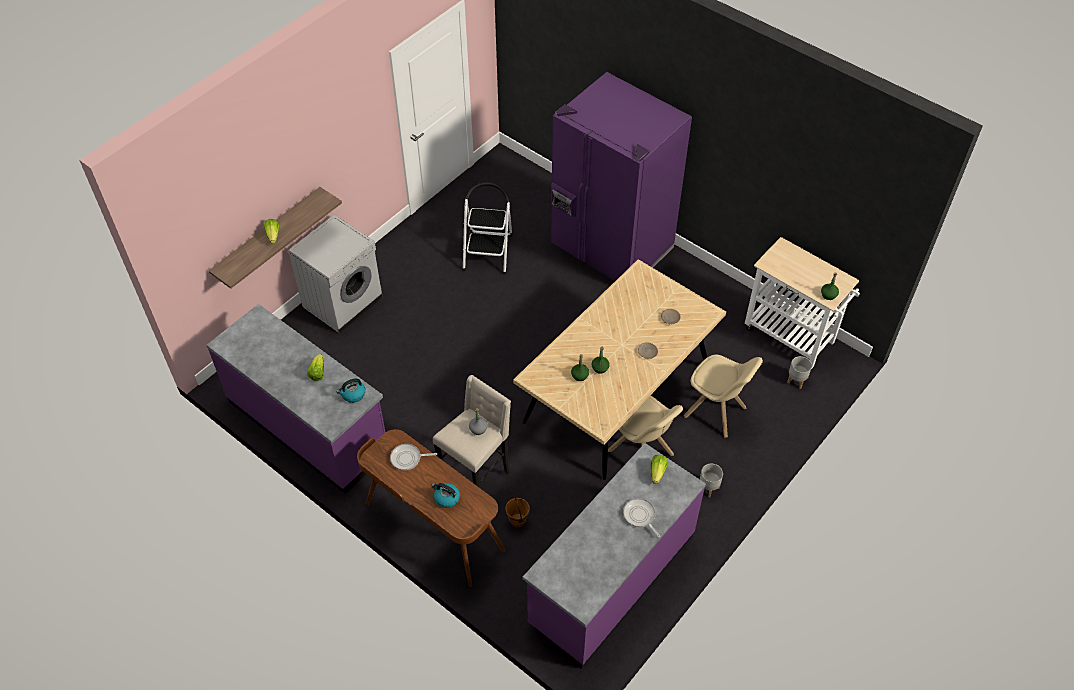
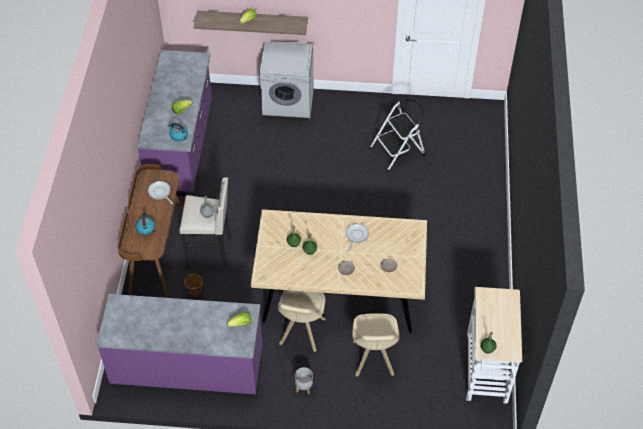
camera: 55 degrees right, 0 degrees up
purple fridge [551,72,692,281] -> none
frying pan [623,498,660,537] -> frying pan moved to [346,223,369,251]
grey planter [787,356,812,389] -> none

